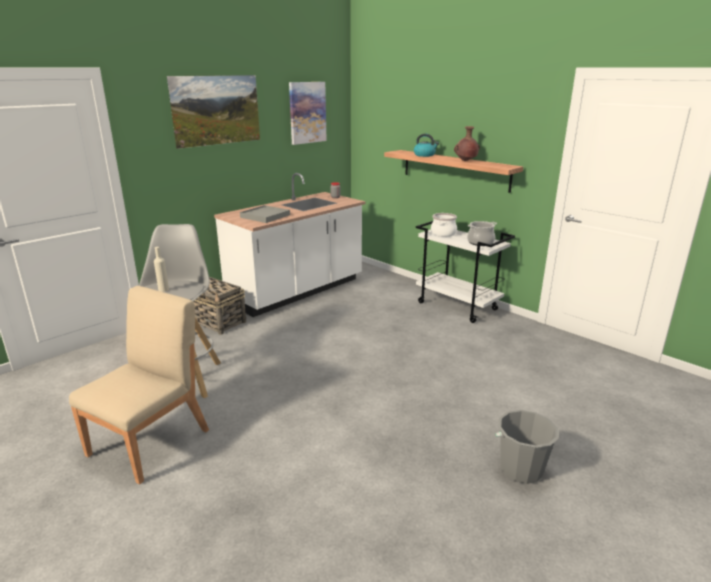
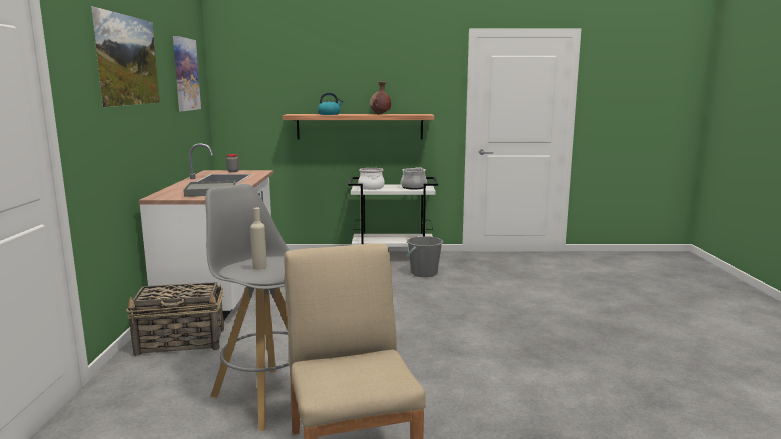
camera: 45 degrees left, 10 degrees down
grey bucket [495,410,559,484] -> grey bucket moved to [406,236,443,277]

